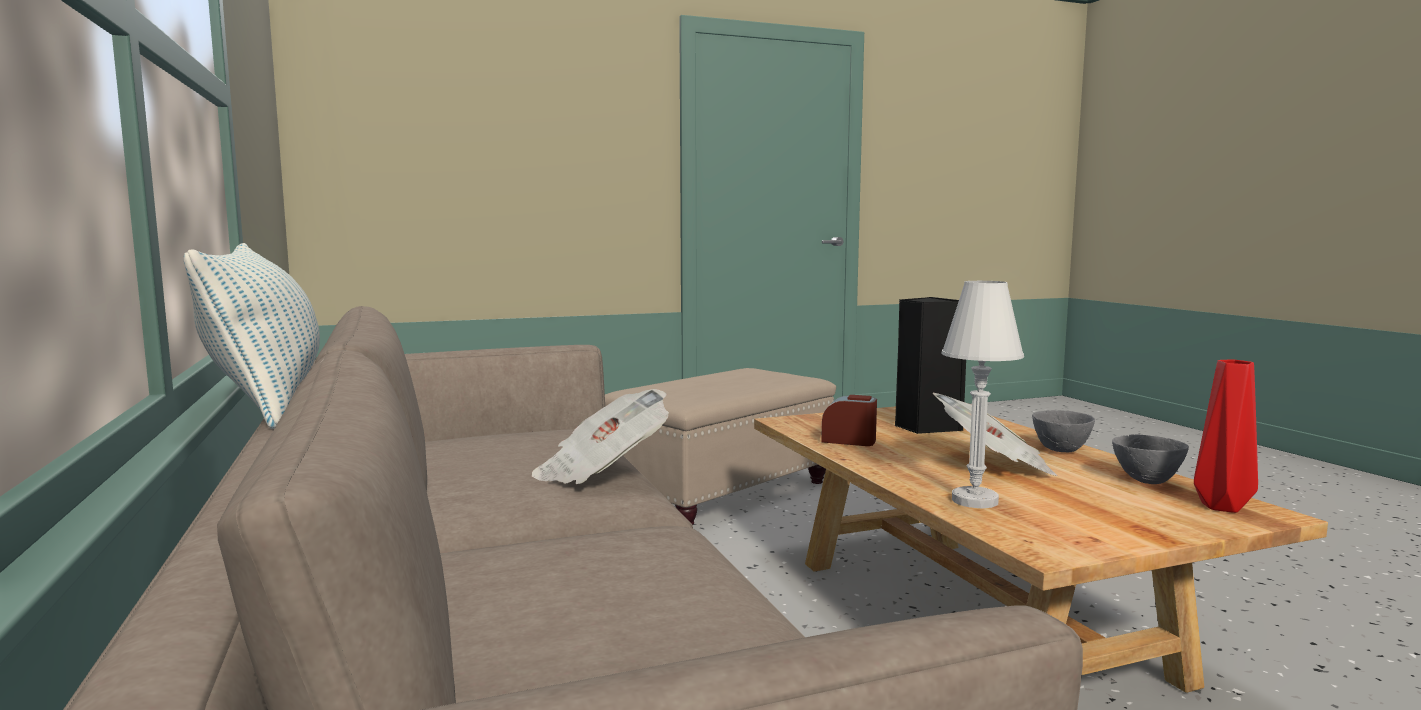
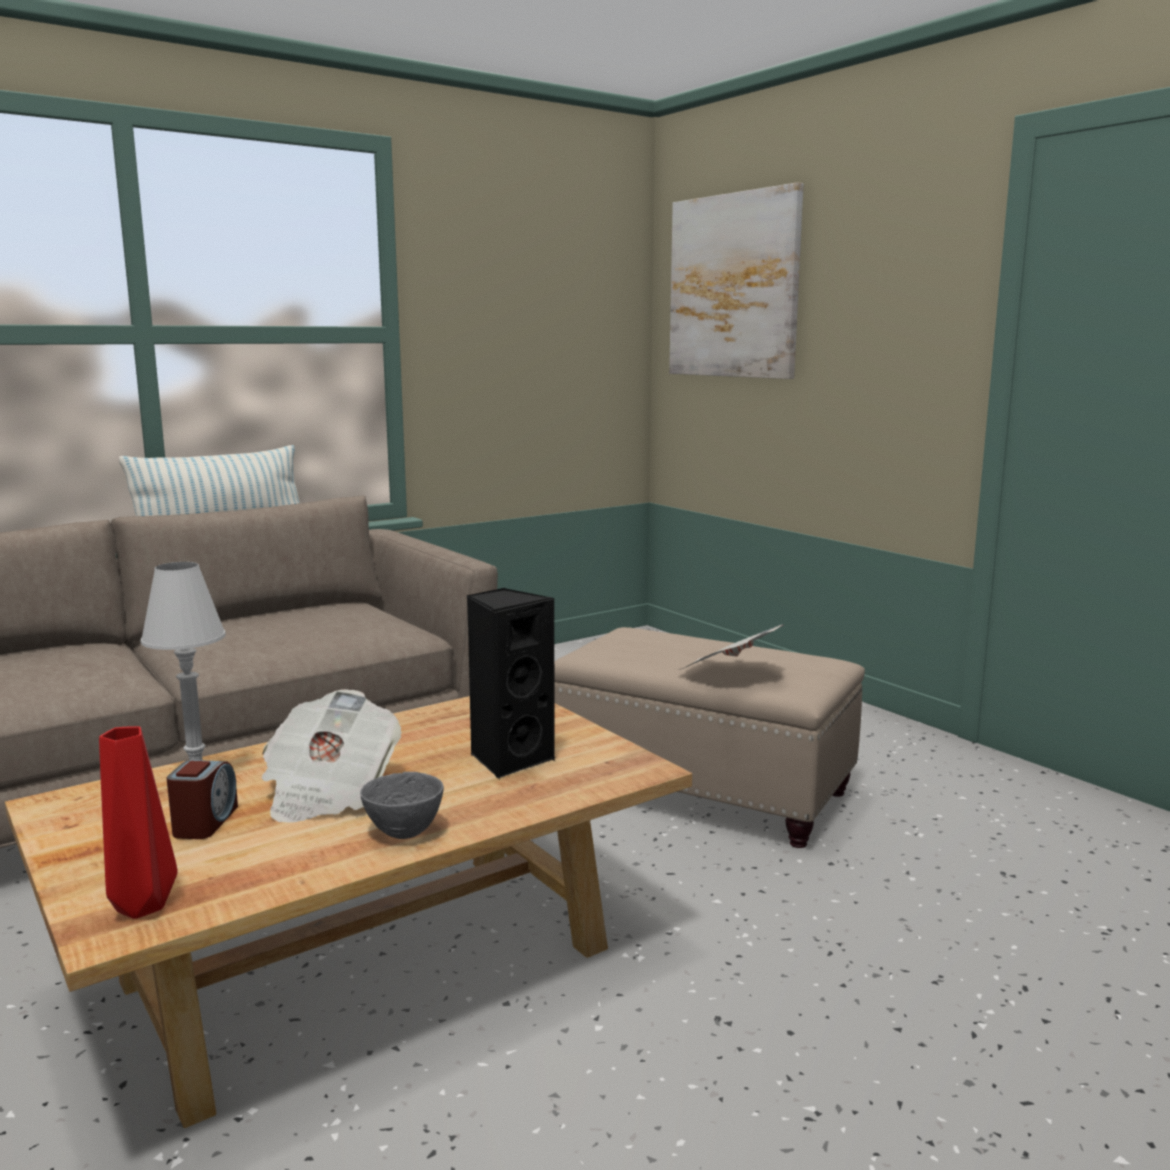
camera: 75 degrees right, 5 degrees up
newspaper [532,389,669,484] -> newspaper moved to [679,624,784,670]
alarm clock [821,395,877,446] -> alarm clock moved to [167,760,238,839]
grey bowl [1112,434,1189,484] -> none
none -> picture [669,182,804,379]

